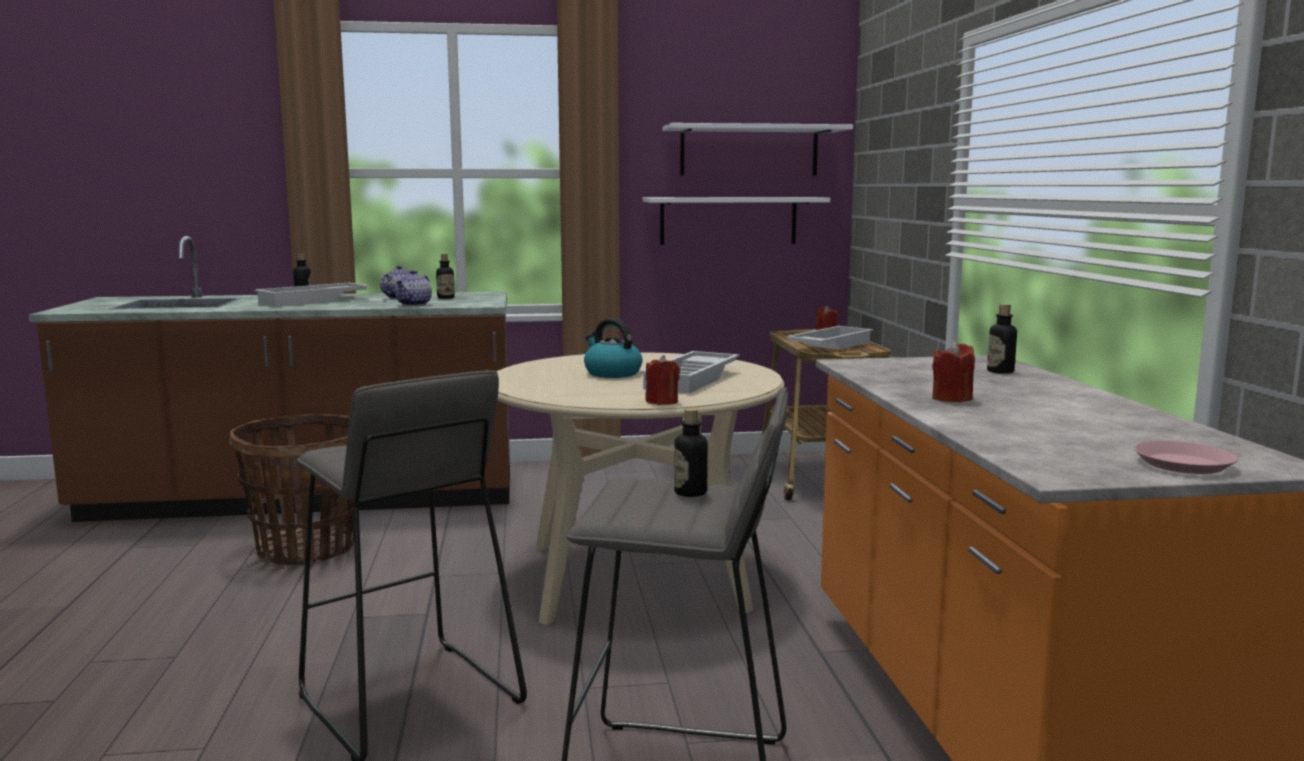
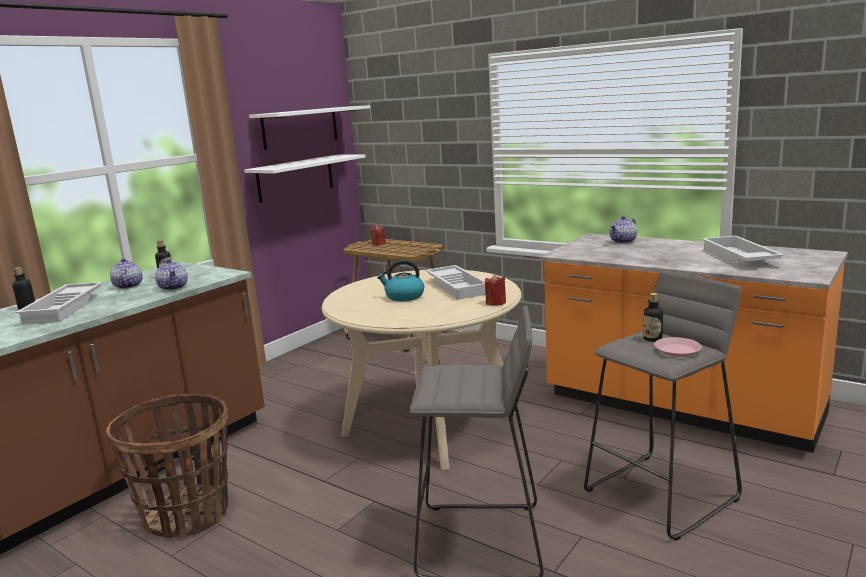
camera: 45 degrees left, 5 degrees up
white tray [786,326,873,350] -> white tray moved to [702,236,784,262]
red candle [932,341,975,402] -> none
bottle [987,304,1017,374] -> teapot [609,216,637,244]
pink plate [1134,441,1238,474] -> pink plate moved to [654,337,702,357]

